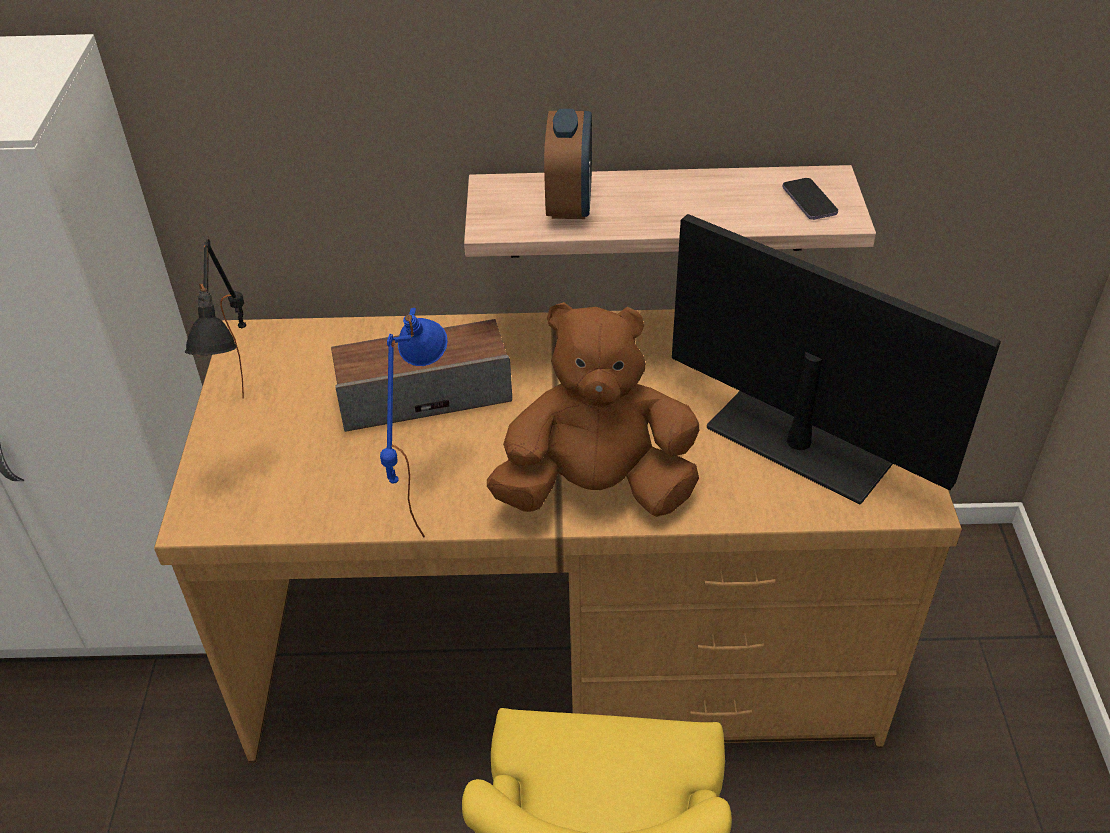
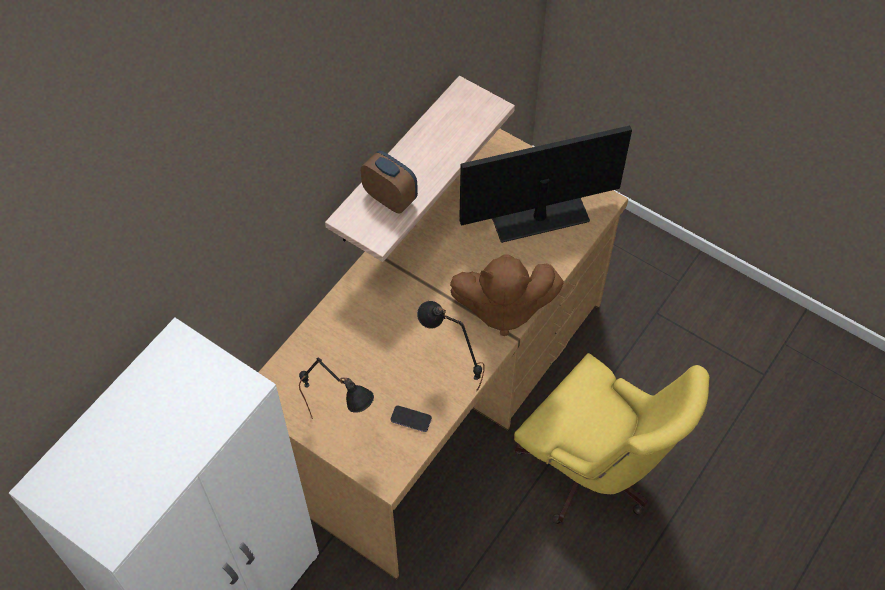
camera: 55 degrees left, 15 degrees up
speaker [331,319,512,432] -> none
blue table lamp [380,308,448,537] -> black table lamp [417,301,485,391]
brown plush toy [487,302,699,517] -> brown plush toy turned 120 degrees counterclockwise [450,254,564,336]
phone [783,178,838,220] -> phone moved to [391,405,432,432]

